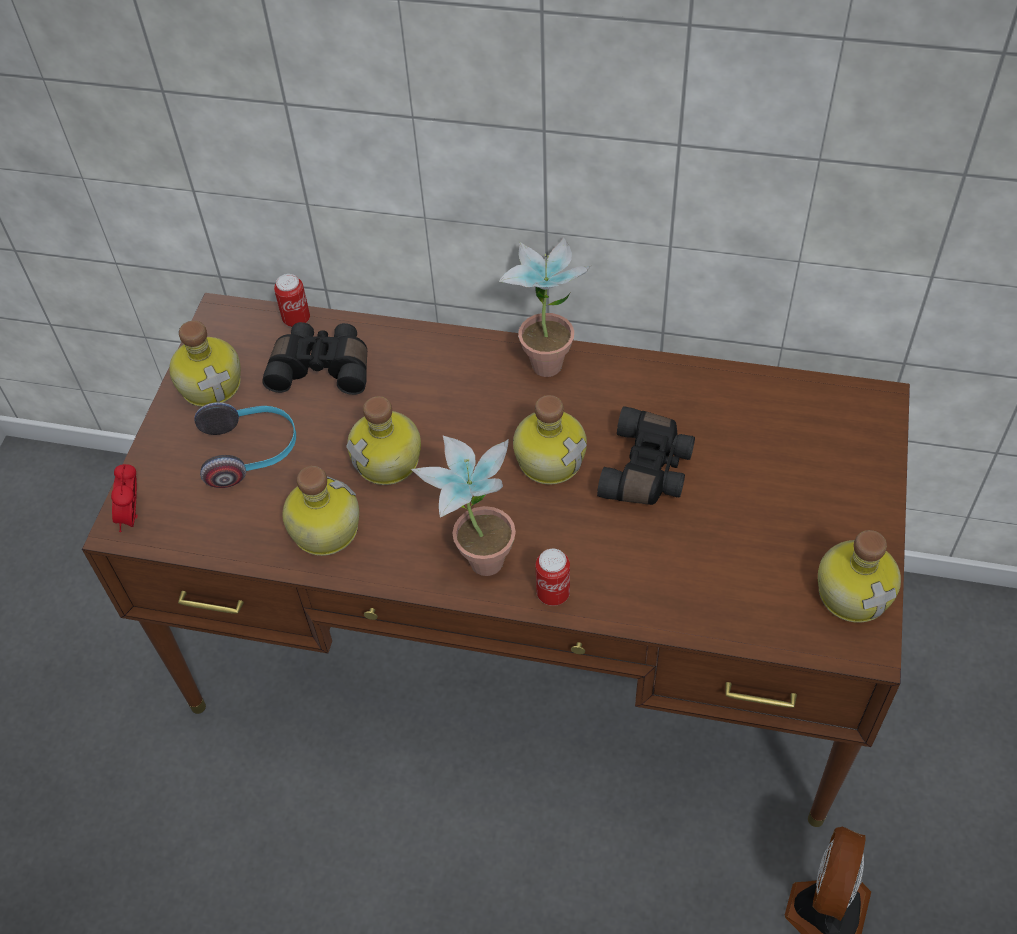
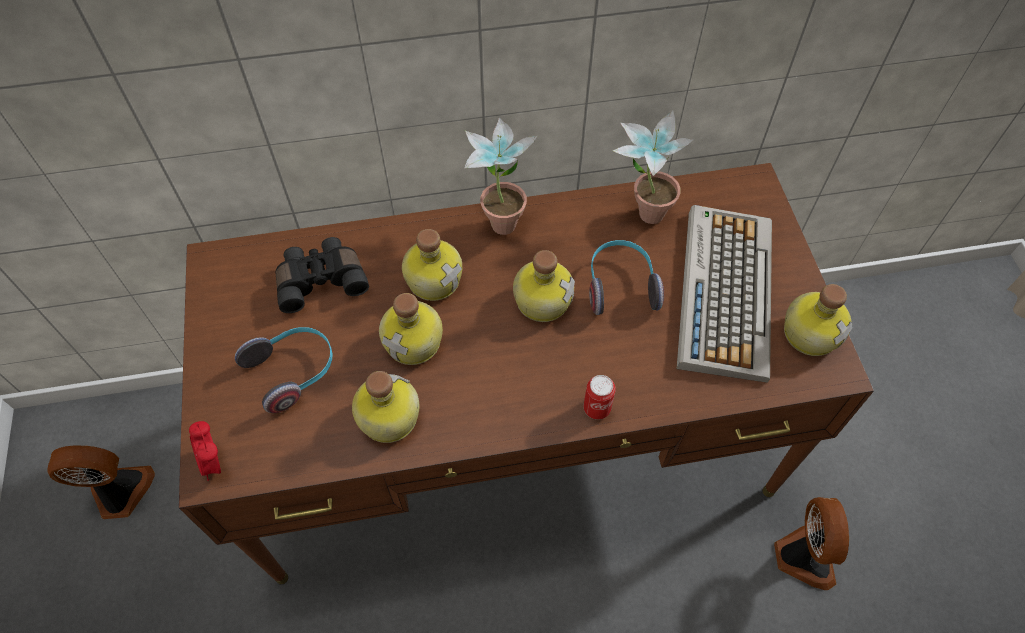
camera: 25 degrees left, 5 degrees up
bottle [169,321,241,407] -> bottle moved to [402,229,462,301]
can [274,274,310,327] -> none
potted plant [411,435,516,576] -> potted plant moved to [613,110,694,224]
black binoculars [597,406,695,505] -> headphones [589,240,664,315]
none -> fan [47,445,155,519]
none -> keyboard [677,205,772,383]

